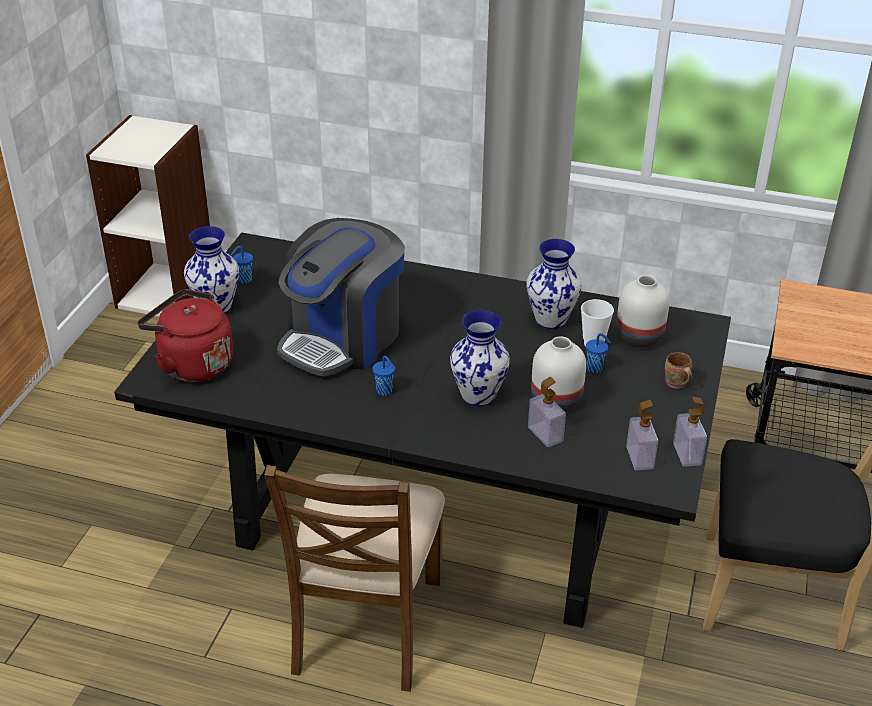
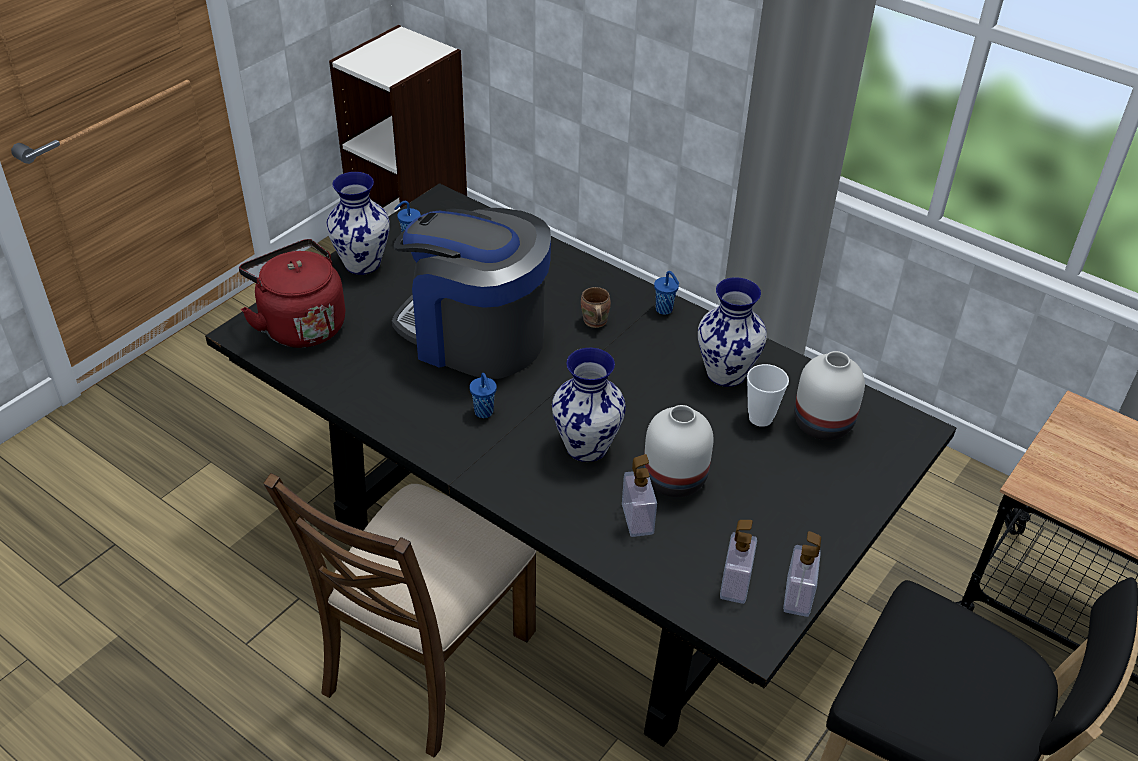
camera: 20 degrees right, 5 degrees up
coffee machine [277,218,405,377] -> coffee machine turned 60 degrees clockwise [392,208,551,379]
blue cup [586,333,611,373] -> blue cup moved to [654,271,679,315]
brown mug [665,352,692,389] -> brown mug moved to [581,287,611,328]

